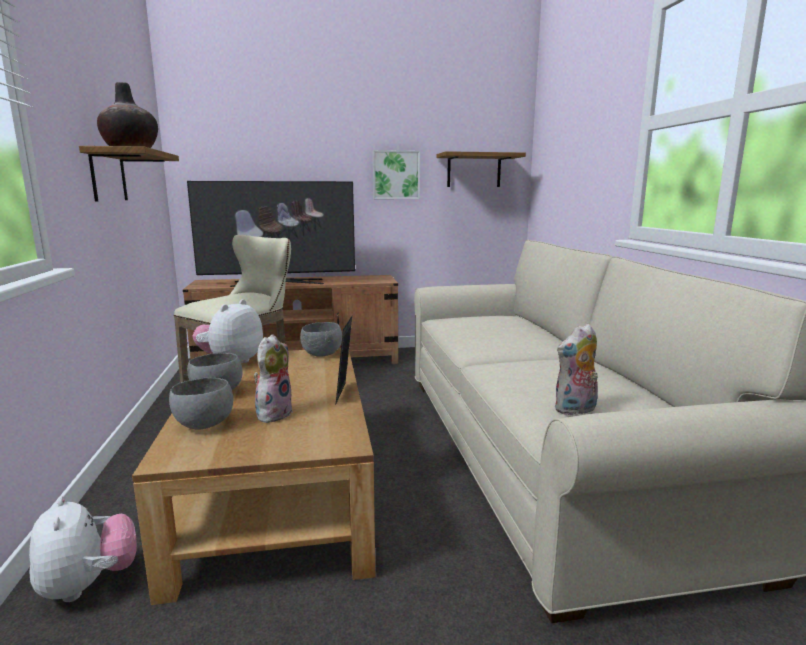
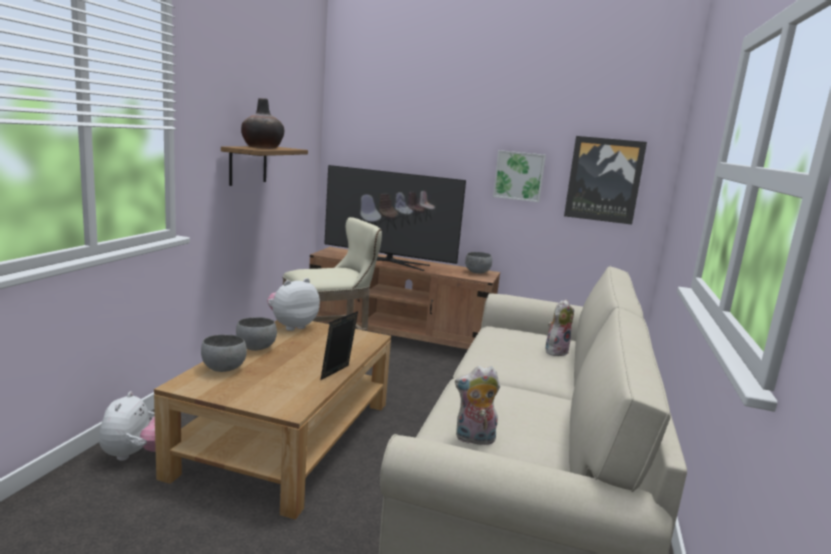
camera: 25 degrees right, 0 degrees up
plush toy [254,334,293,423] -> plush toy moved to [545,300,574,356]
grey bowl [300,322,342,357] -> grey bowl moved to [465,252,492,274]
shelf [436,151,526,187] -> picture [564,136,647,225]

